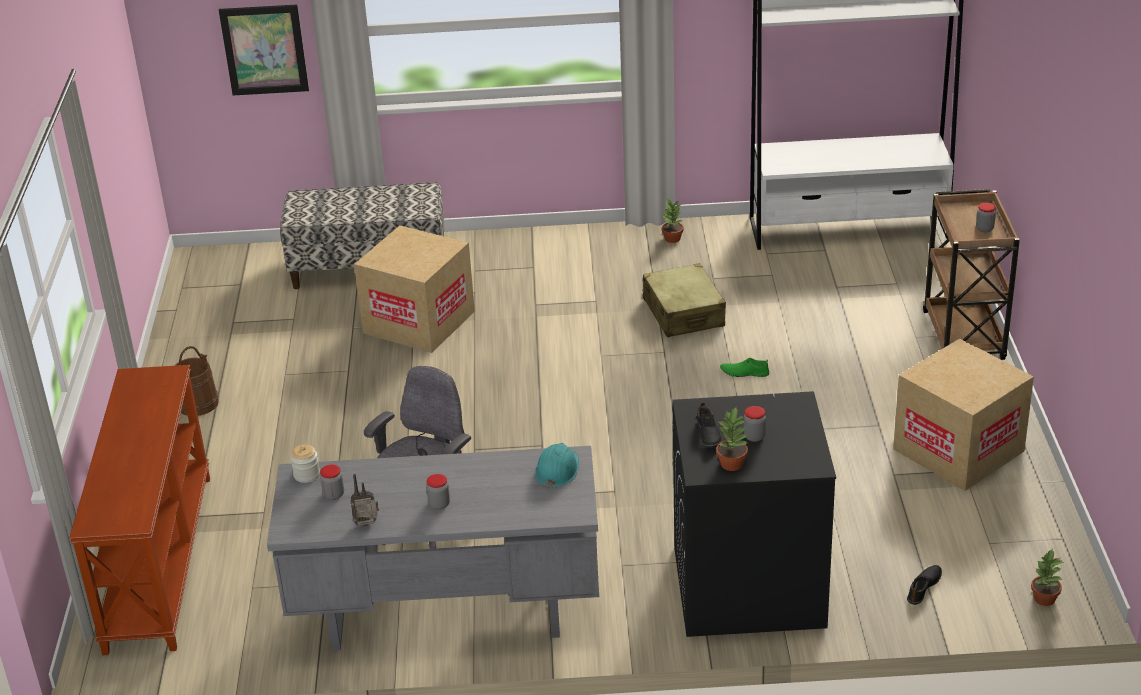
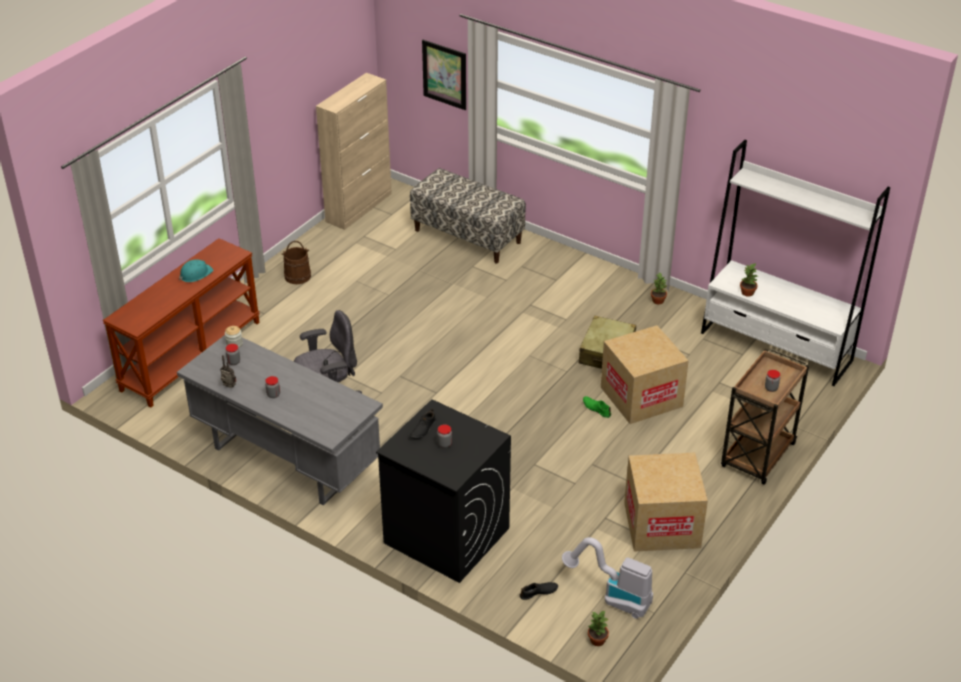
camera: 35 degrees right, 5 degrees up
cardboard box [354,225,475,353] -> cardboard box moved to [601,325,689,424]
turquoise hard hat [535,443,579,489] -> turquoise hard hat moved to [179,259,214,282]
potted plant [716,407,748,471] -> potted plant moved to [740,263,758,297]
none -> beige cabinet [316,73,392,230]
none -> vacuum cleaner [562,537,653,619]

